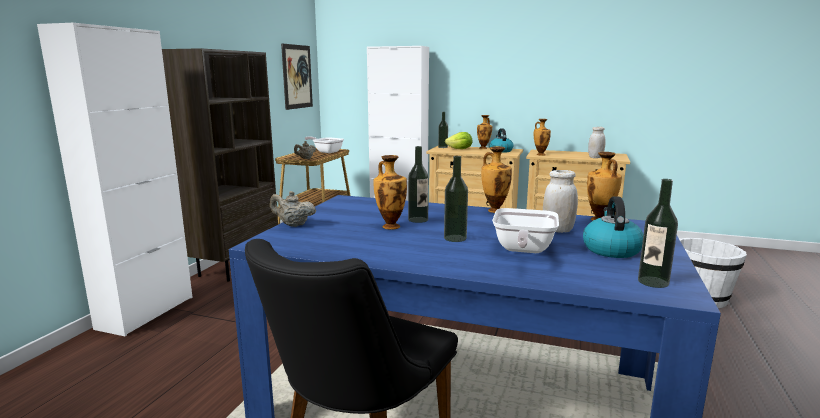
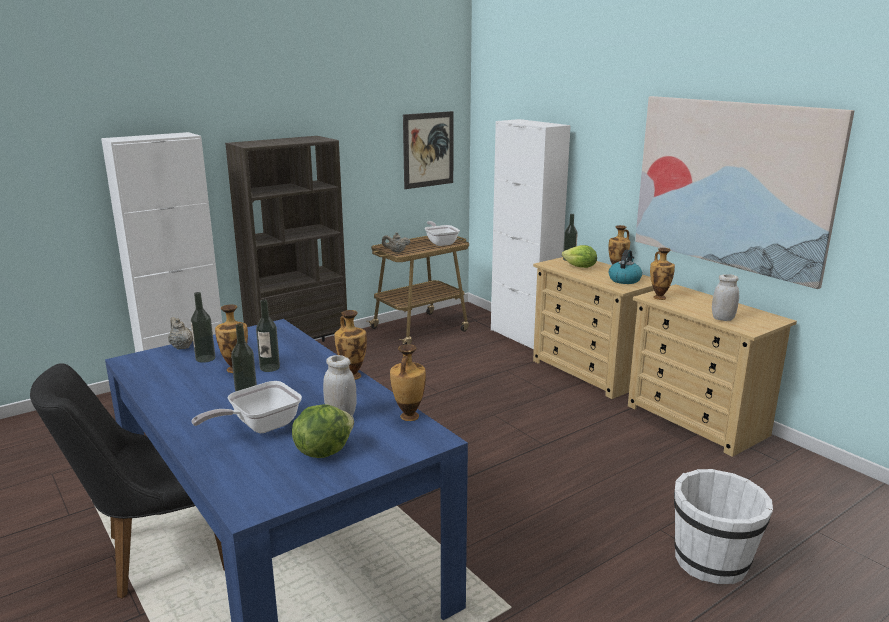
camera: 35 degrees right, 5 degrees up
kettle [583,196,644,258] -> lettuce [292,404,354,458]
bottle [638,179,678,288] -> bottle moved to [191,292,215,363]
none -> picture [635,96,855,289]

